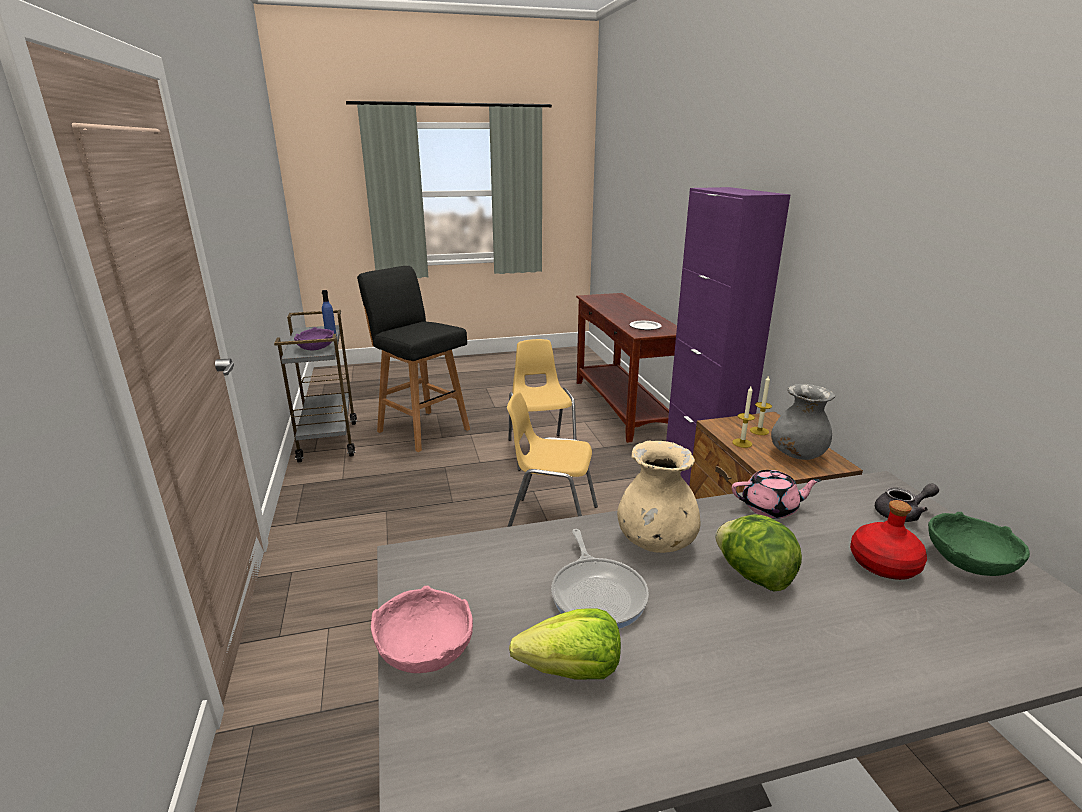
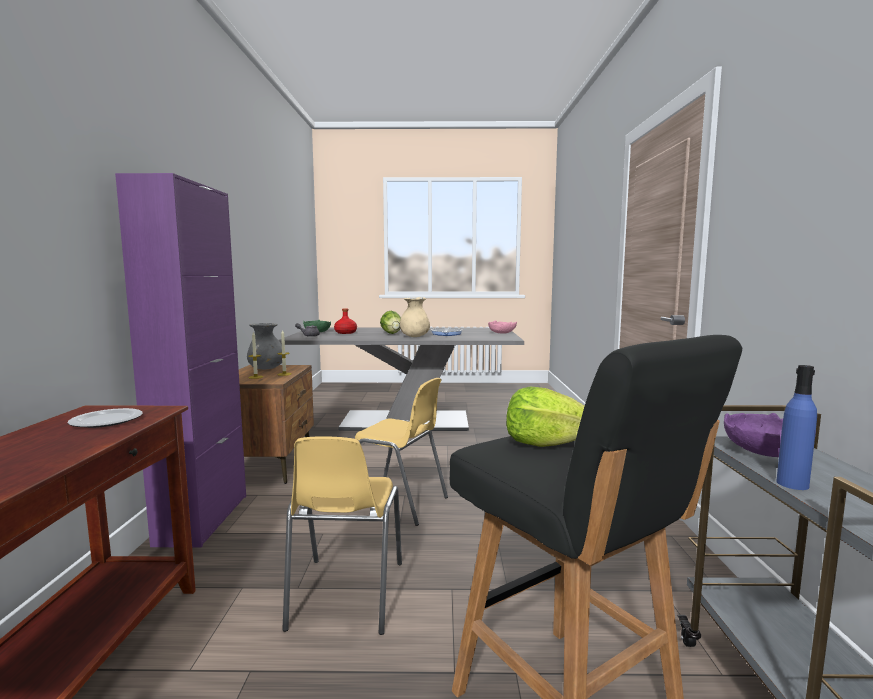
camera: 165 degrees left, 15 degrees down
lettuce [509,608,621,679] -> lettuce moved to [506,387,584,447]
pink teapot [732,470,821,519] -> none

